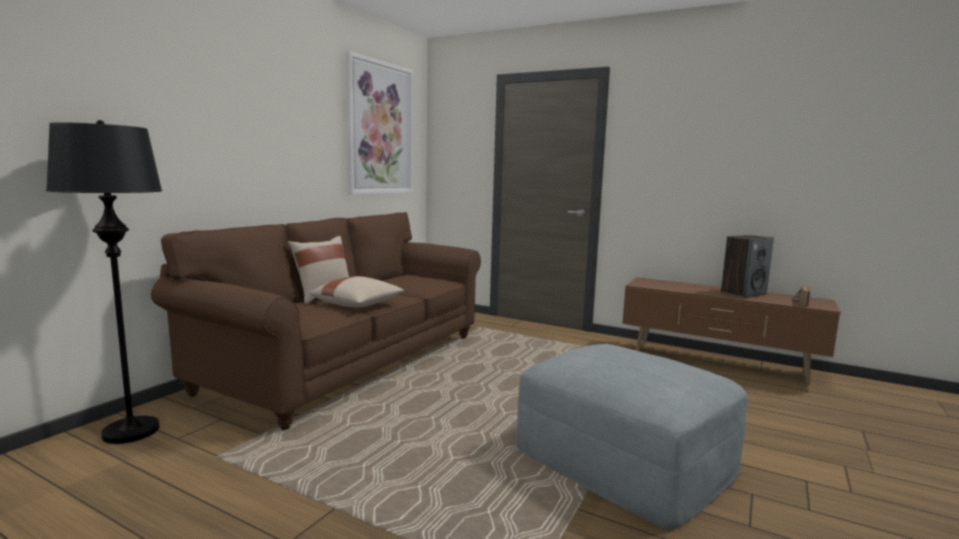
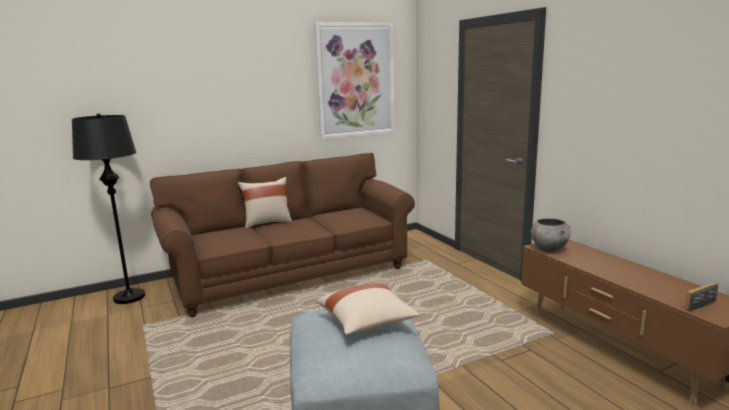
camera: 35 degrees right, 5 degrees up
beige pillow [309,276,404,307] -> beige pillow moved to [316,283,420,335]
speaker [721,235,774,298] -> none
none -> grey bowl [531,218,571,252]

